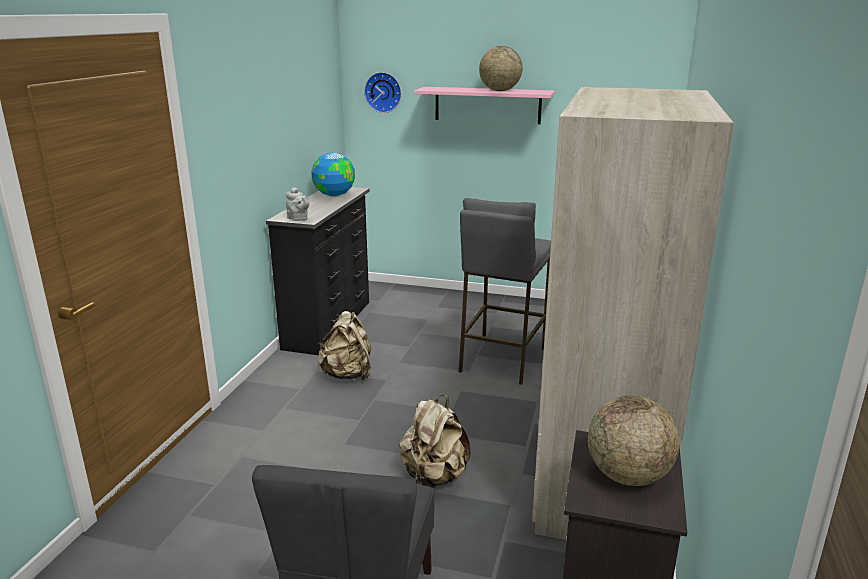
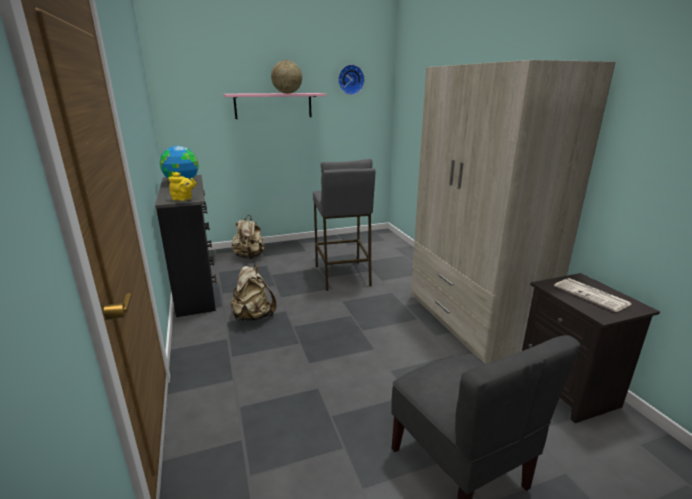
camera: 35 degrees left, 0 degrees up
grey teapot [286,187,310,221] -> yellow teapot [168,172,196,201]
wall clock [364,72,402,113] -> wall clock moved to [338,64,365,95]
beige backpack [399,395,471,488] -> beige backpack moved to [232,215,265,259]
globe [588,395,680,486] -> newspaper [554,278,631,312]

